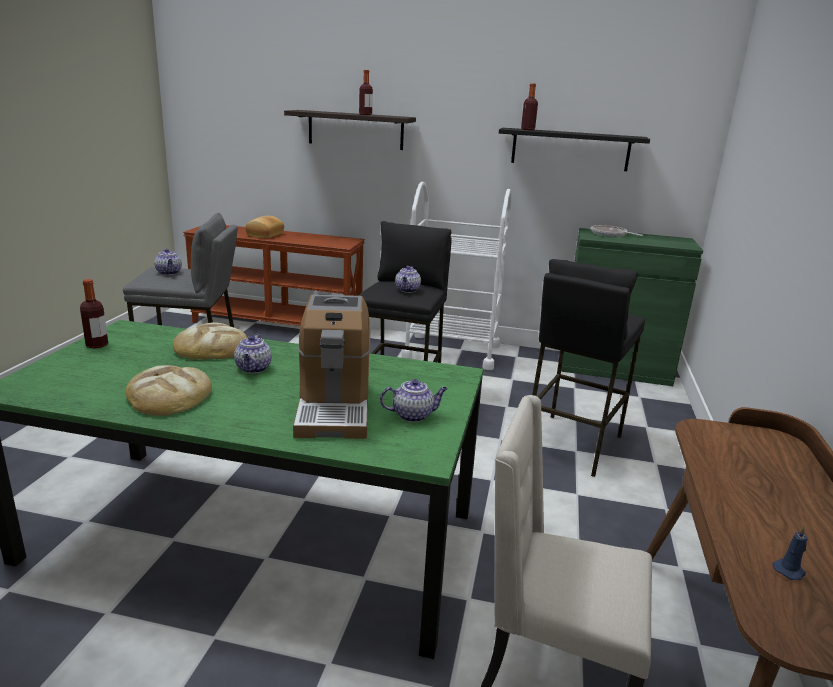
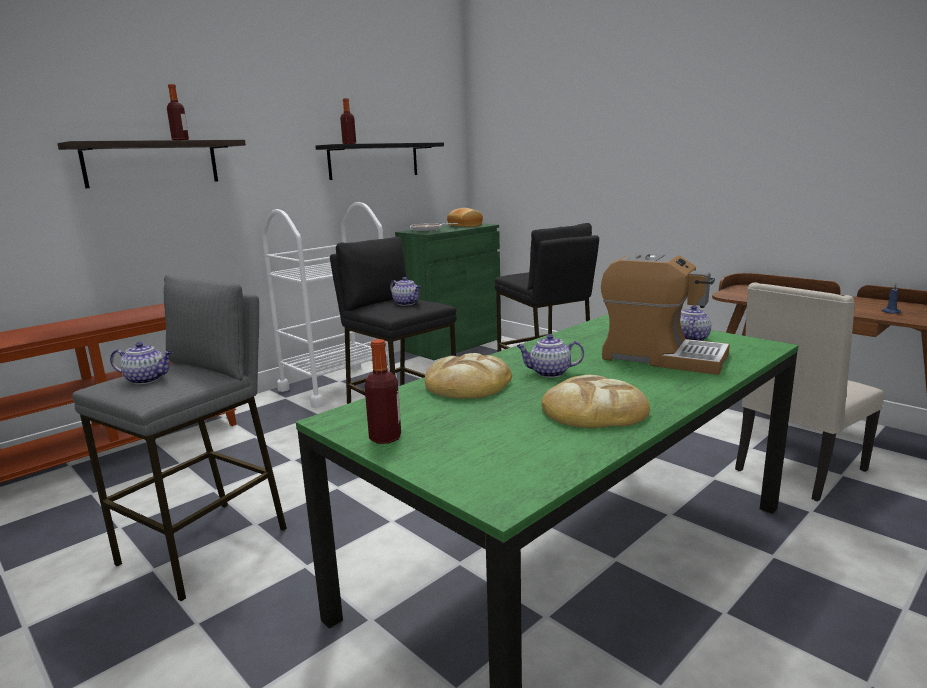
camera: 55 degrees left, 5 degrees down
teapot [234,334,272,373] -> teapot turned 150 degrees clockwise [516,334,584,378]
bread [245,216,284,238] -> bread moved to [447,208,483,227]

